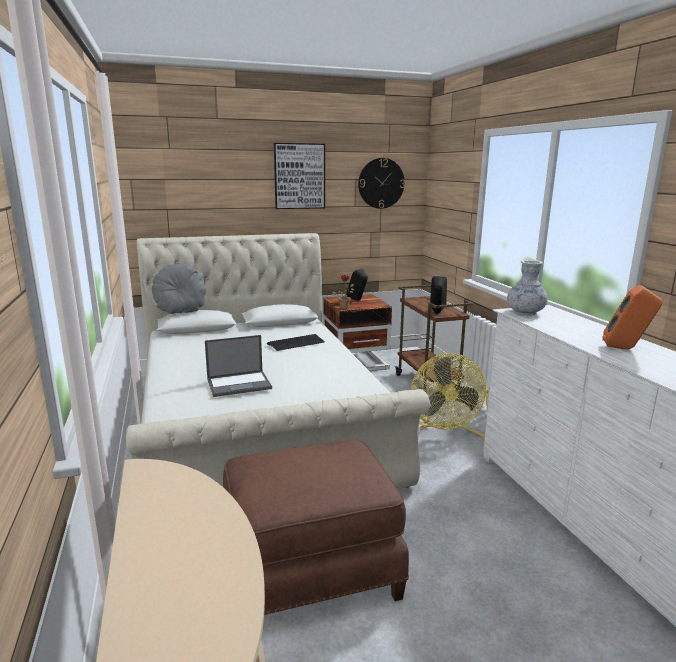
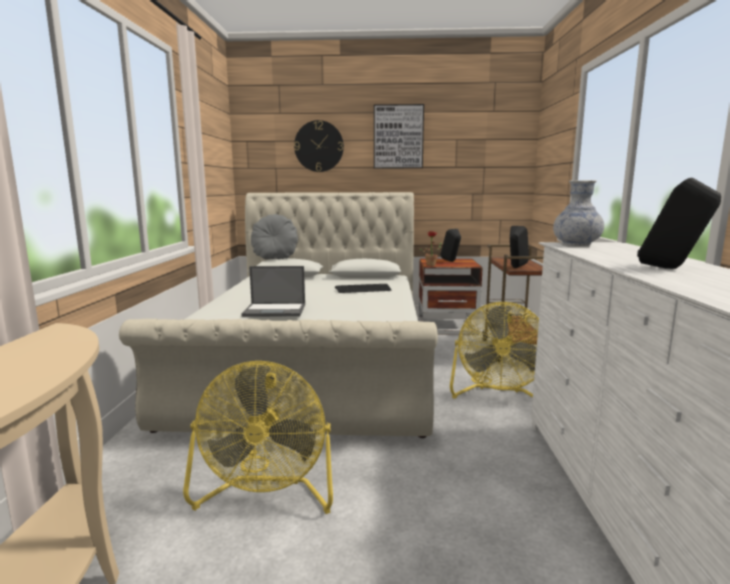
camera: 20 degrees right, 5 degrees down
brown ottoman [223,440,409,615] -> yellow fan [183,361,333,514]
wall clock [358,158,405,209] -> wall clock moved to [294,120,344,172]
orange speaker [602,285,662,349] -> black speaker [637,178,721,269]

